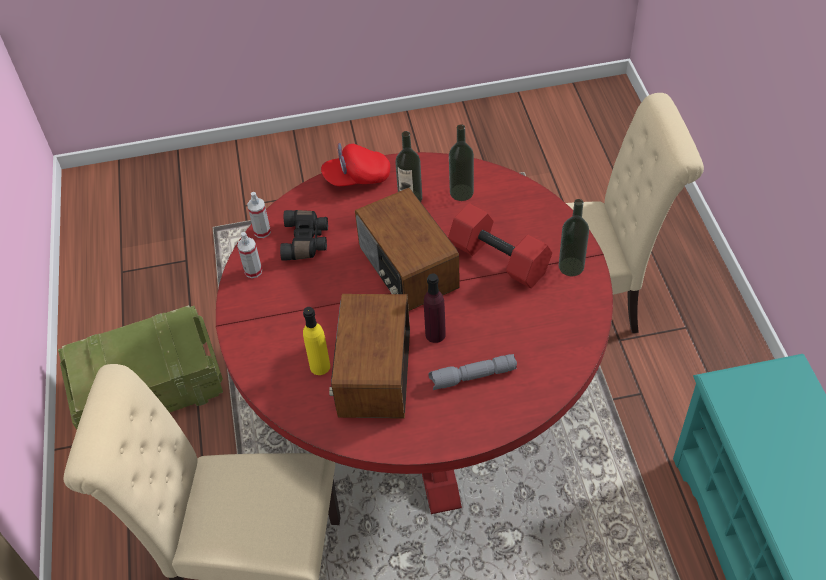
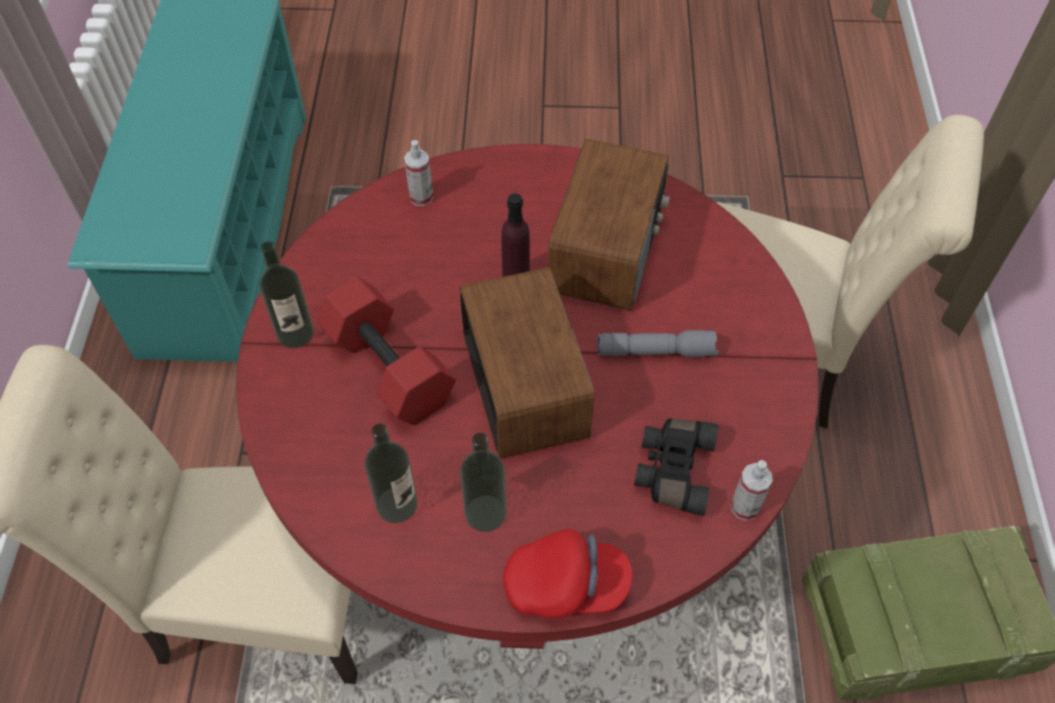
camera: 170 degrees left, 5 degrees up
spray bottle [237,232,262,278] -> spray bottle moved to [404,140,433,206]
yellow bottle [303,307,330,375] -> none
grey flashlight [429,354,517,390] -> grey flashlight moved to [597,330,719,357]

